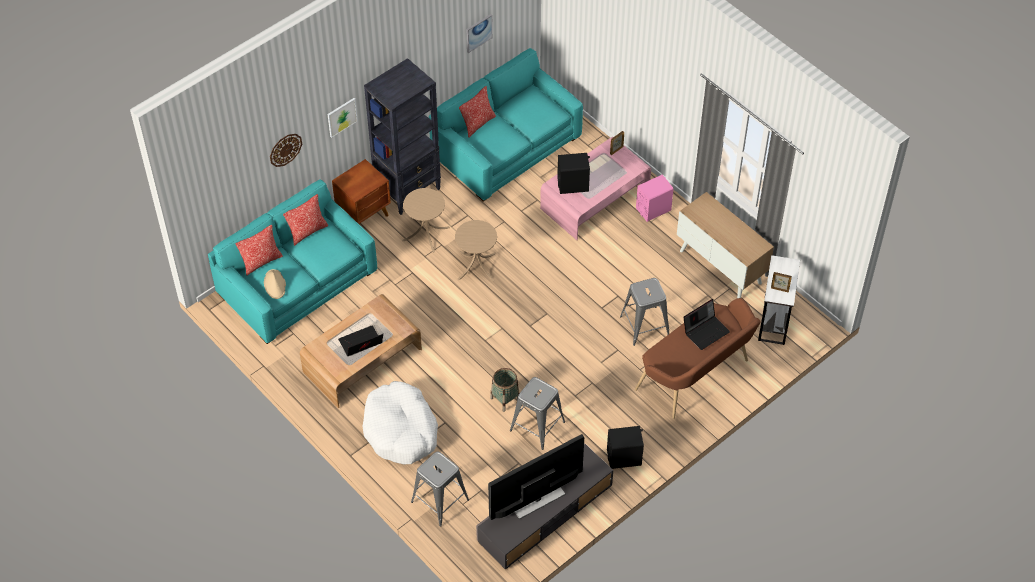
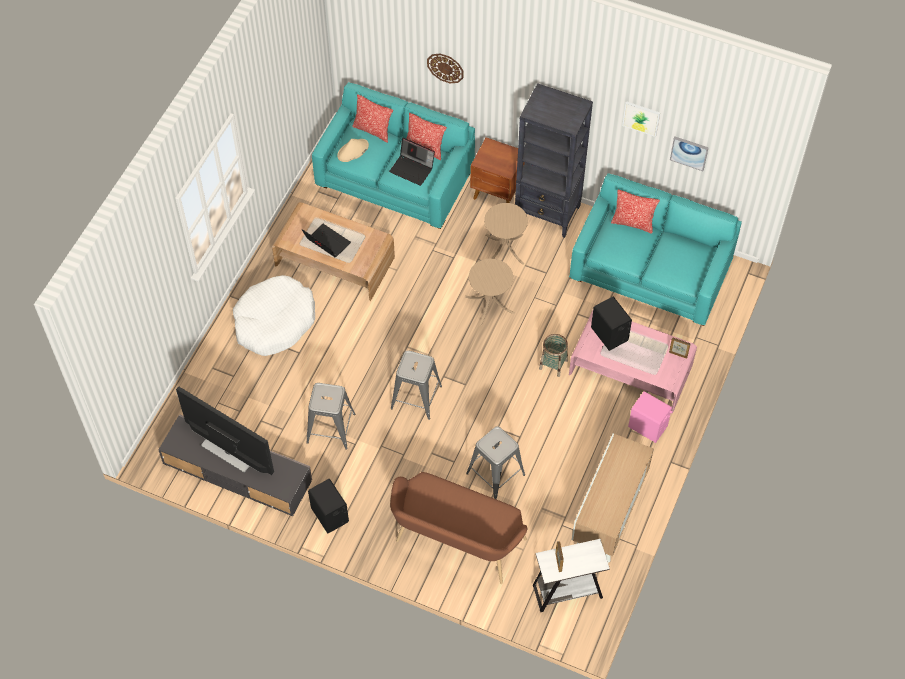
camera: 65 degrees right, 5 degrees up
picture [328,98,358,138] -> picture moved to [622,101,660,137]
grey stool [411,451,469,526] -> grey stool moved to [391,350,442,420]
basket [490,368,519,412] -> basket moved to [539,334,568,377]
laptop [683,299,730,350] -> laptop moved to [389,138,435,186]

